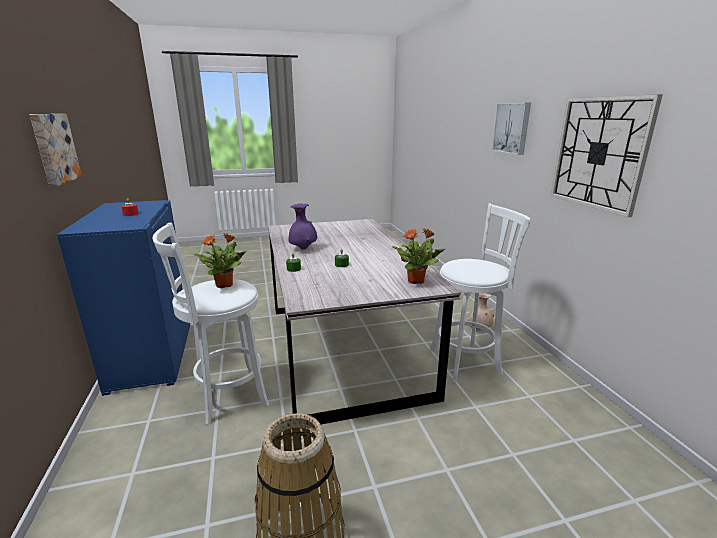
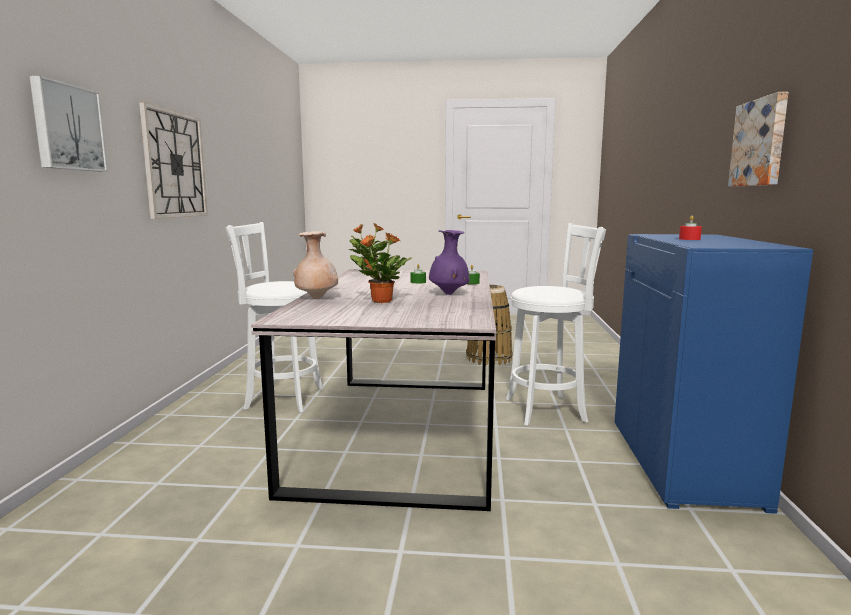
camera: 160 degrees left, 10 degrees down
potted plant [193,233,247,288] -> potted plant moved to [350,233,413,303]
beige vase [467,293,494,330] -> beige vase moved to [293,231,338,299]

